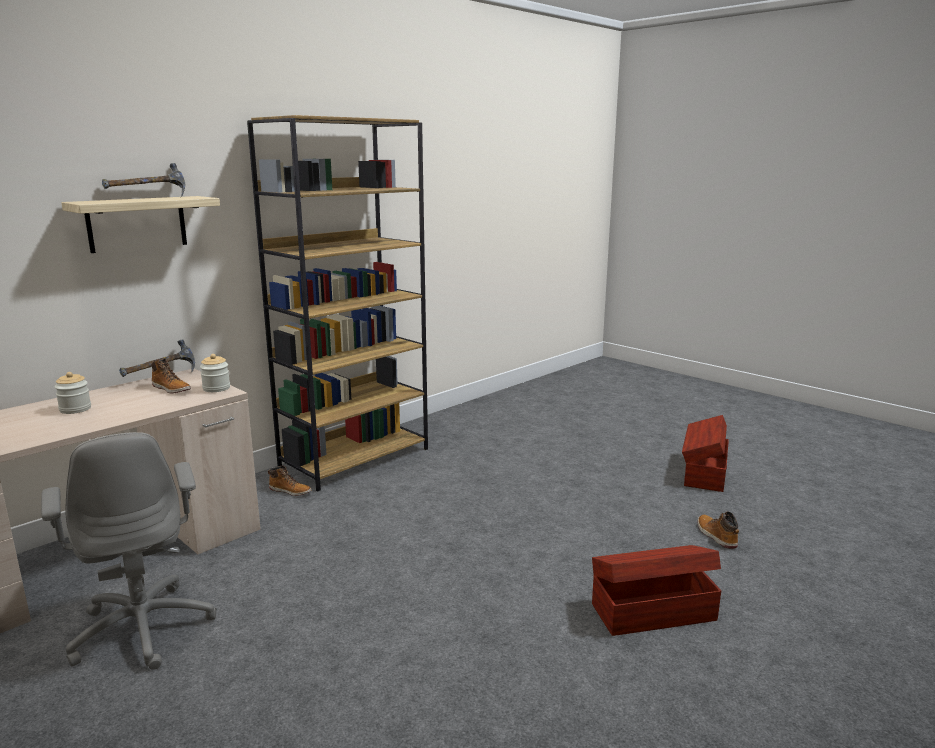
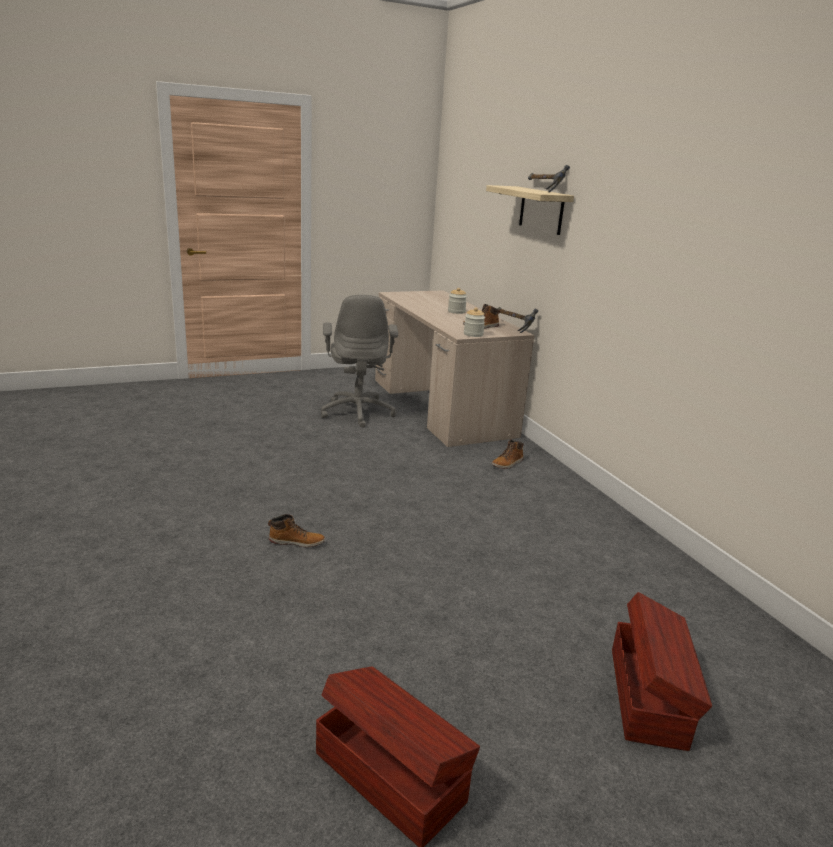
camera: 110 degrees right, 5 degrees up
grey office chair [41,432,216,670] -> grey office chair turned 90 degrees counterclockwise [321,294,398,428]
brown bookcase [247,115,428,492] -> none
brown storage box [592,545,722,636] -> brown storage box moved to [612,592,712,751]
boot [698,511,739,549] -> boot moved to [268,514,325,547]

